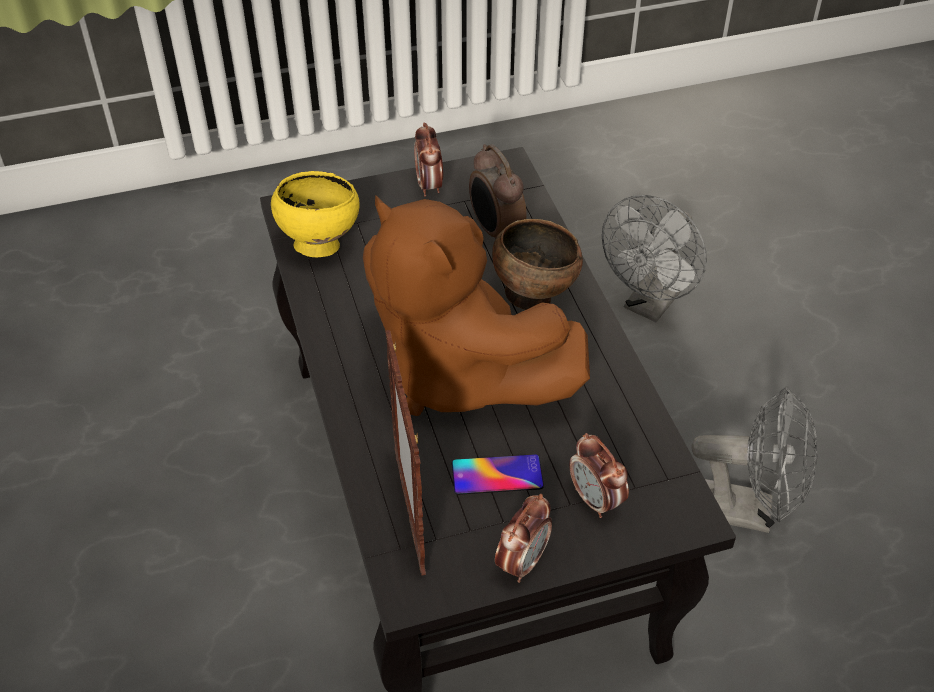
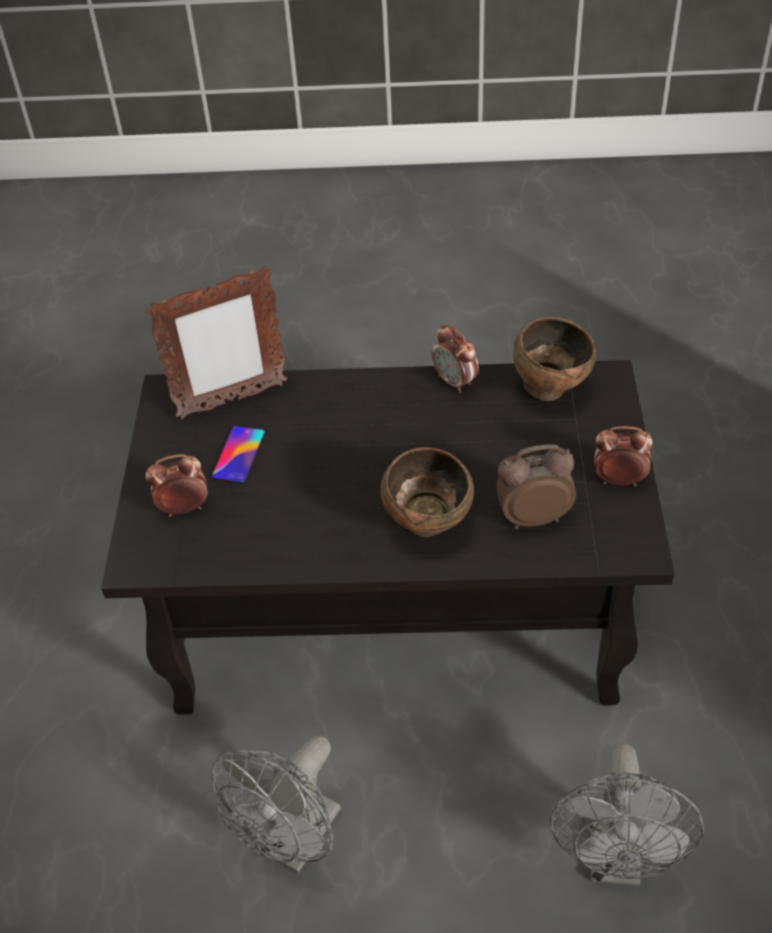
camera: 110 degrees right, 0 degrees up
yellow bowl [271,171,360,257] -> brown bowl [513,317,596,401]
brown plush toy [363,195,590,416] -> none
picture frame [385,330,426,575] -> picture frame turned 150 degrees clockwise [146,266,287,419]
alarm clock [495,494,552,583] -> alarm clock moved to [432,325,479,393]
grey fan [602,195,707,322] -> grey fan turned 135 degrees counterclockwise [550,744,704,886]

